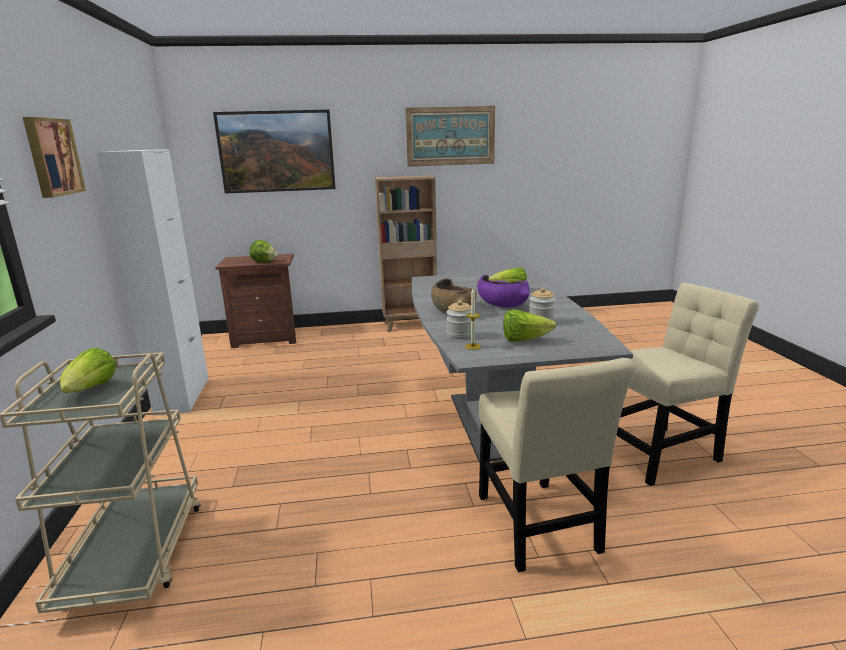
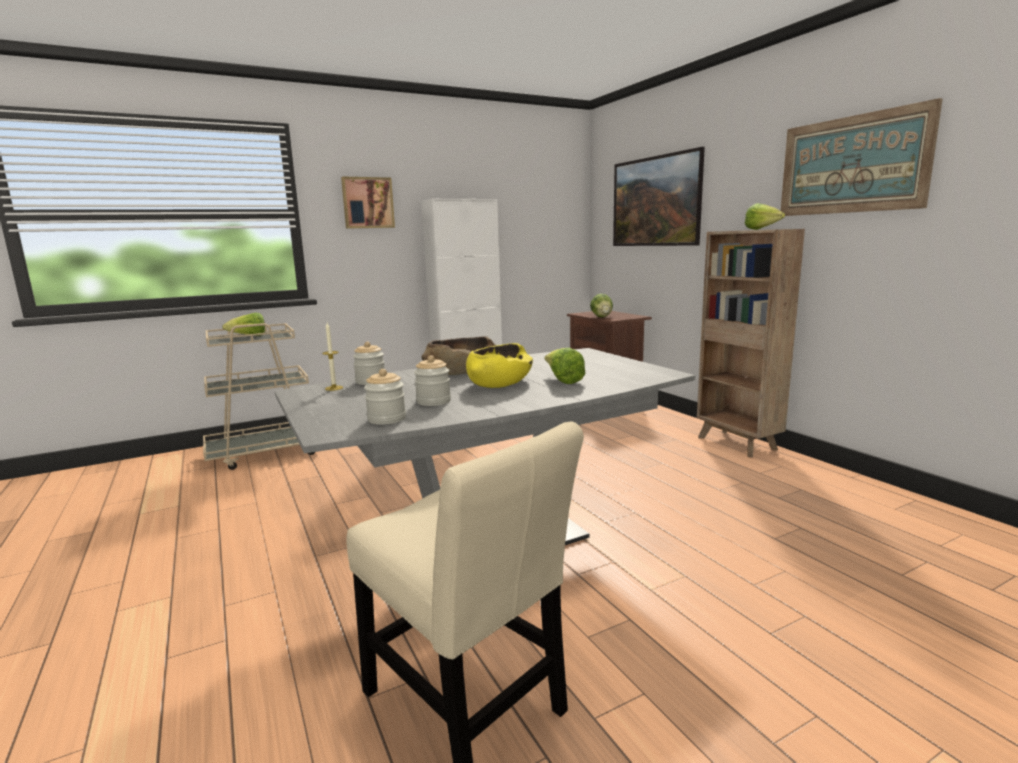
camera: 70 degrees right, 5 degrees down
purple bowl [477,275,529,308] -> yellow bowl [466,343,533,388]
beige chair [479,358,634,572] -> none
lettuce [503,309,556,342] -> lettuce moved to [745,203,785,230]
none -> jar [364,369,406,425]

